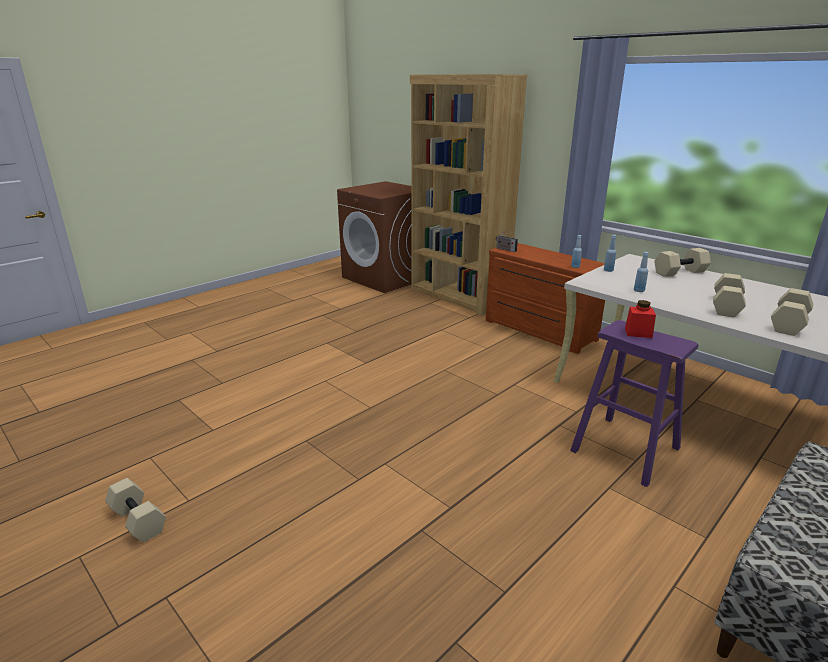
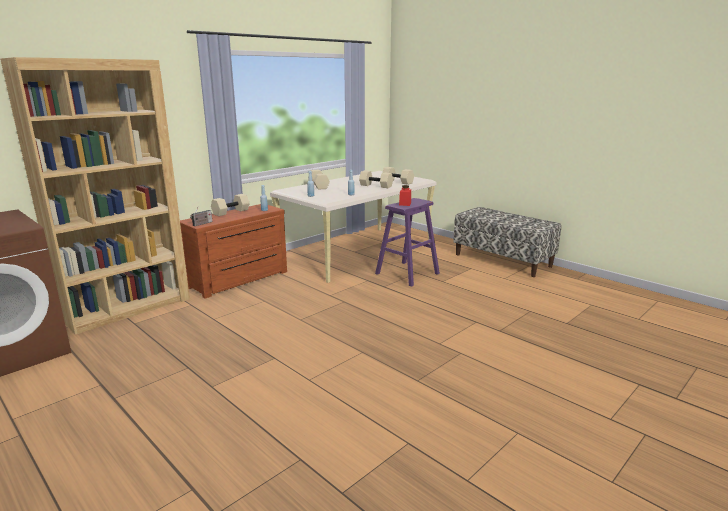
camera: 90 degrees left, 5 degrees down
beige dumbbell [105,478,166,542] -> beige dumbbell moved to [211,194,250,216]

